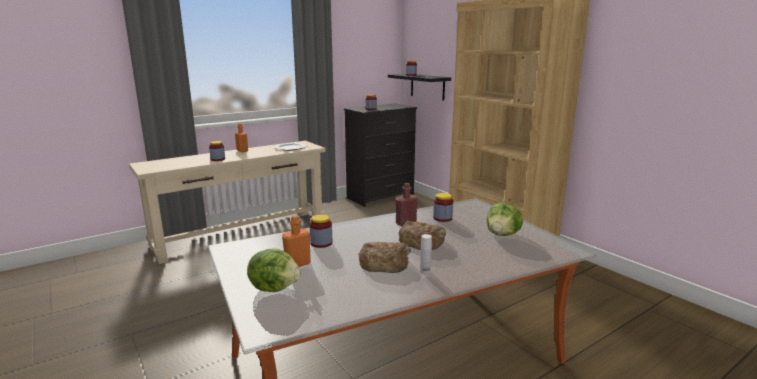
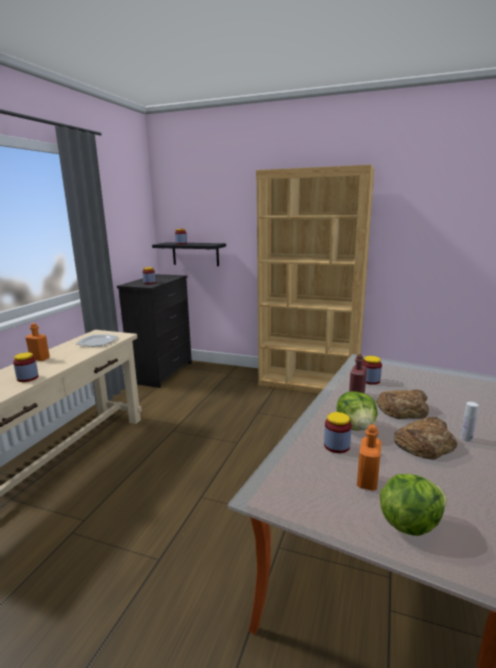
camera: 35 degrees left, 0 degrees up
lettuce [487,203,523,236] -> lettuce moved to [336,391,378,431]

